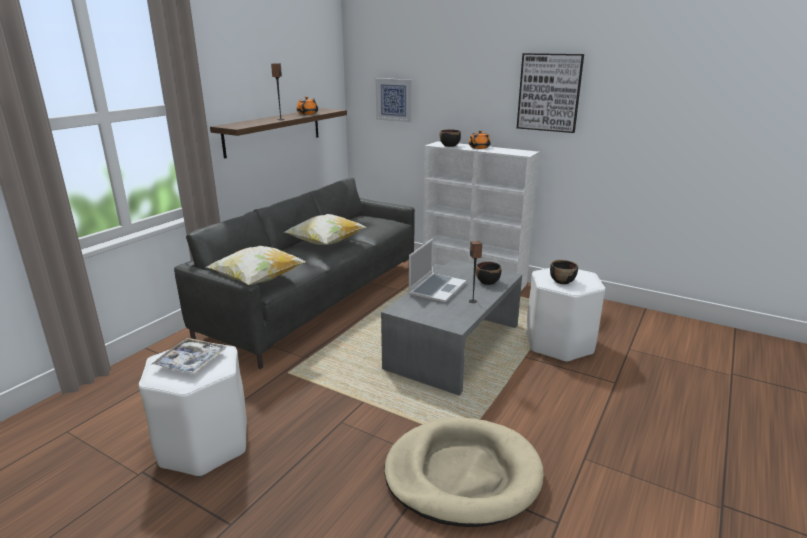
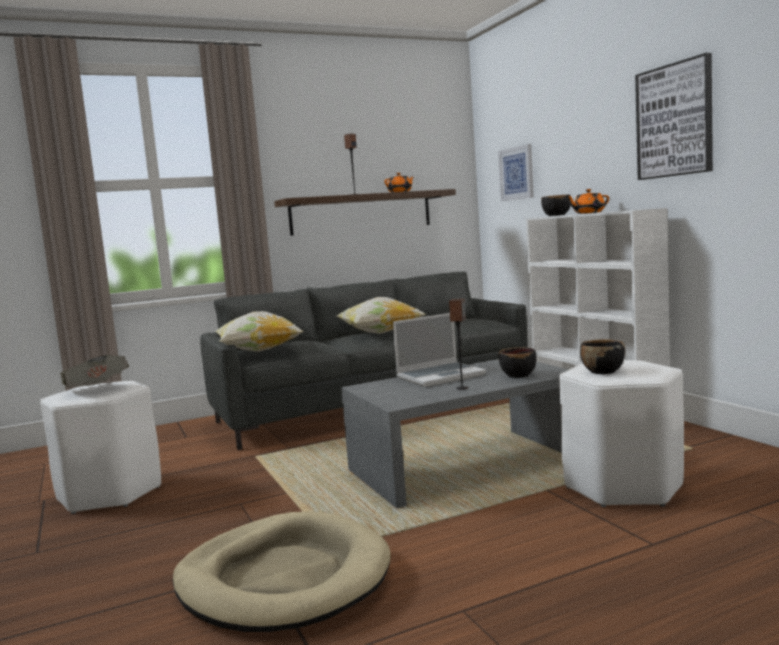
camera: 35 degrees right, 15 degrees down
tray [151,338,227,374] -> newspaper [60,355,129,388]

